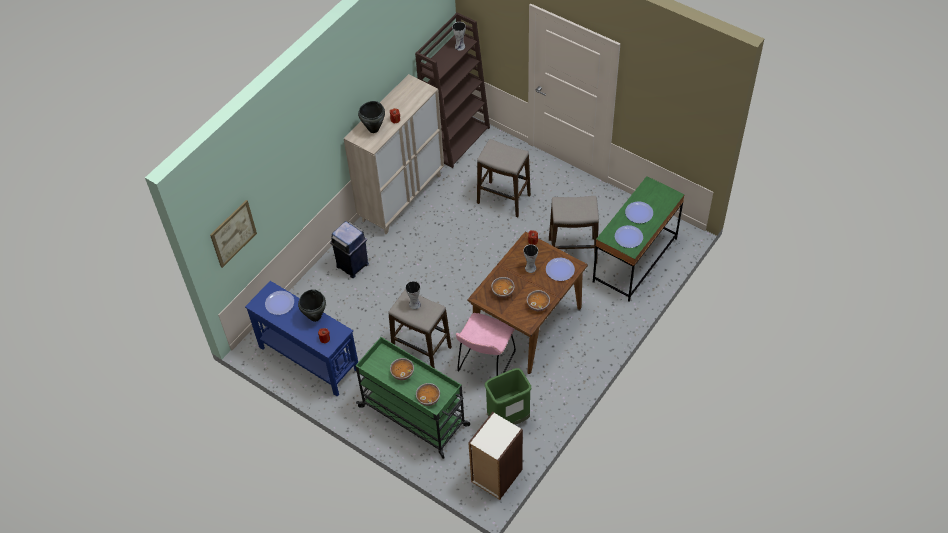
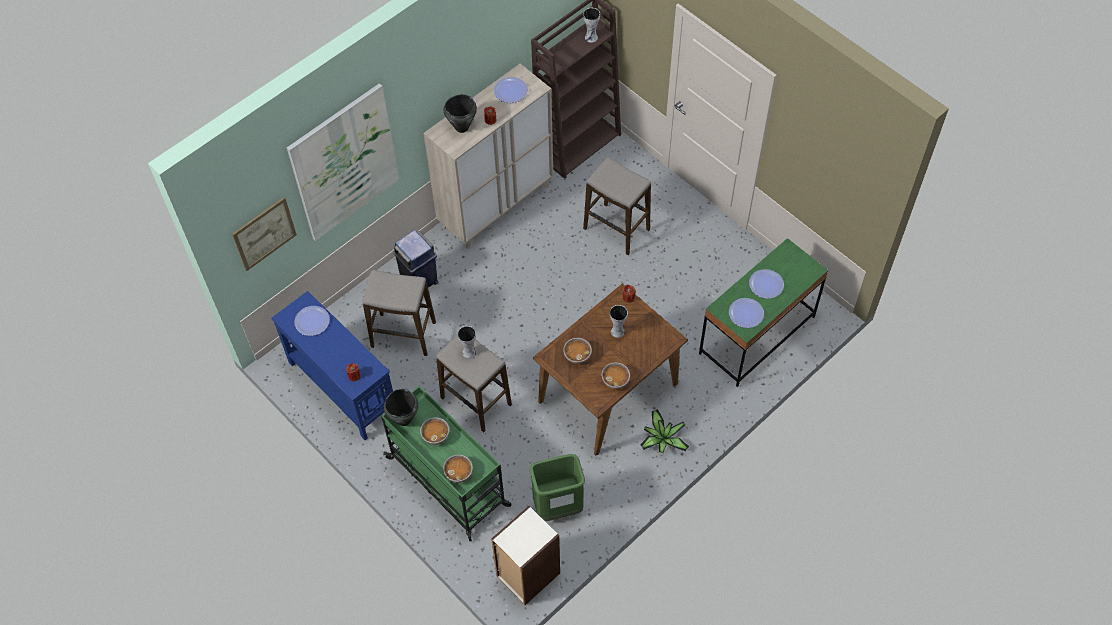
camera: 10 degrees right, 5 degrees up
black cooking pot [298,289,326,322] -> black cooking pot moved to [384,389,418,426]
pink chair [456,313,516,376] -> none
plate [546,258,575,281] -> plate moved to [494,77,528,103]
stool [549,196,599,264] -> stool moved to [363,270,436,356]
none -> picture [287,83,399,241]
none -> potted plant [640,409,689,453]

